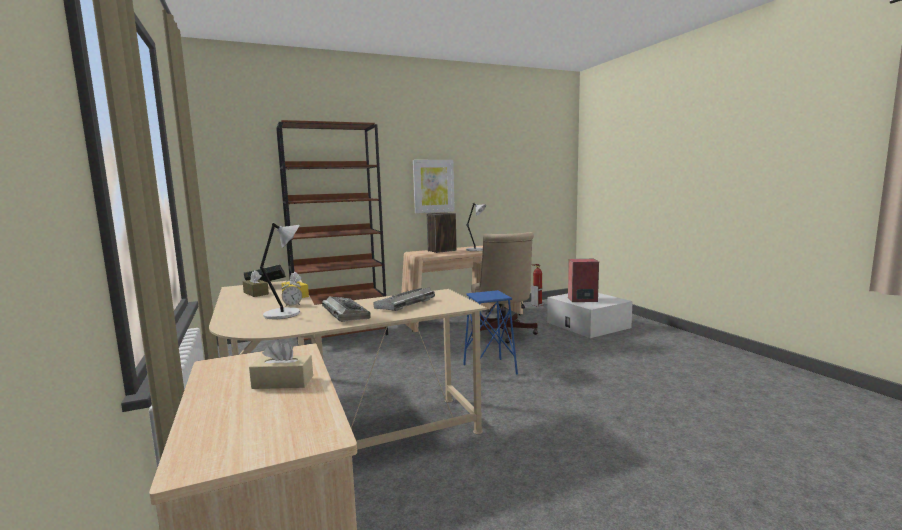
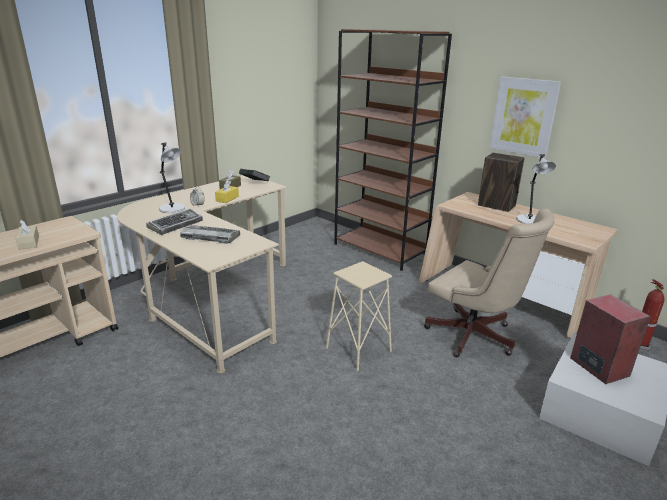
camera: 65 degrees right, 15 degrees up
blue stool [463,290,518,374] -> beige stool [326,261,392,371]
beige office chair [471,232,538,343] -> beige office chair turned 105 degrees counterclockwise [424,208,555,357]

